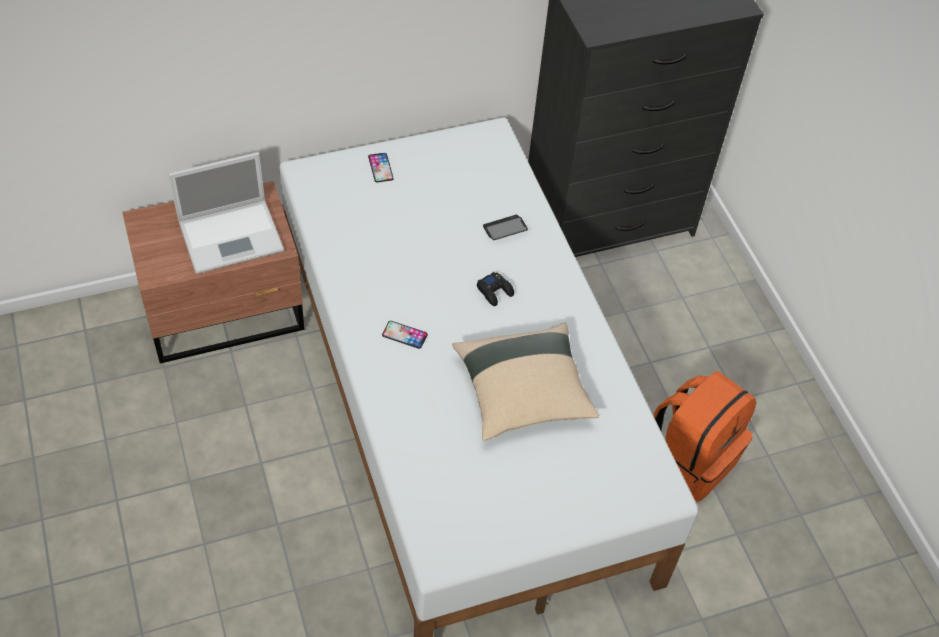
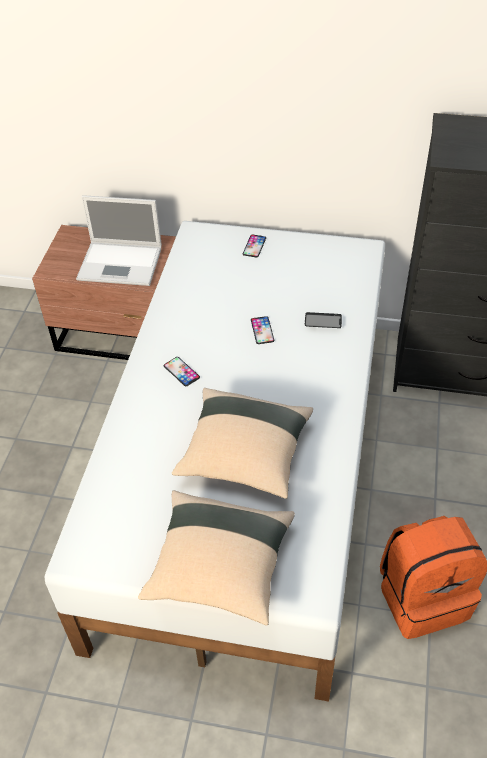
camera: 35 degrees right, 5 degrees down
black game controller [477,272,514,306] -> none
none -> beige pillow [138,490,295,626]
none -> phone [251,316,274,344]

